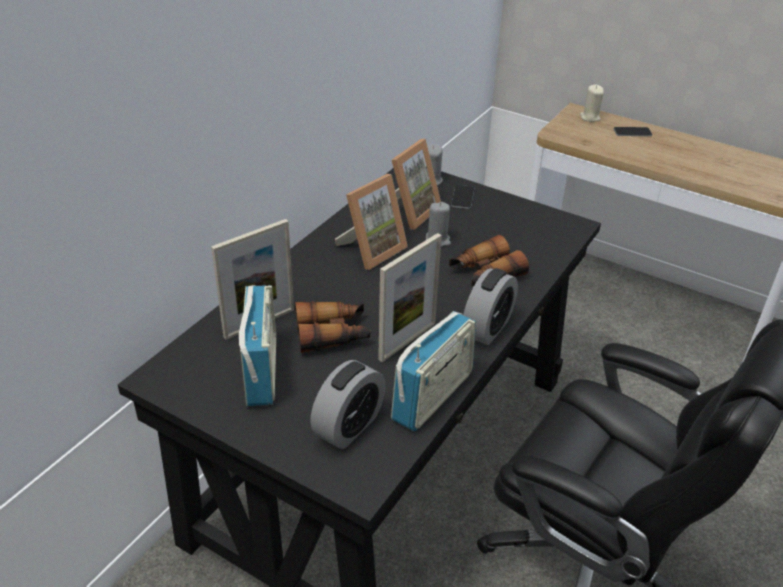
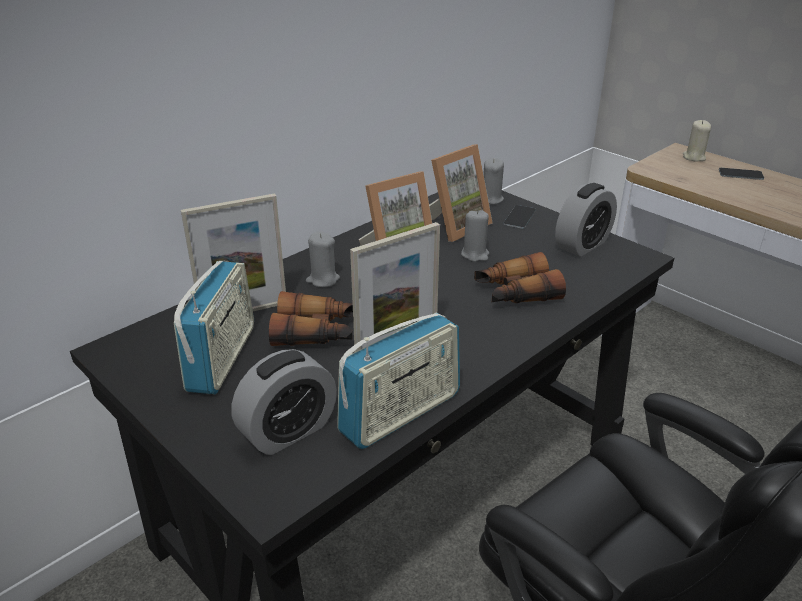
camera: 15 degrees right, 5 degrees down
alarm clock [463,268,518,345] -> alarm clock moved to [555,183,617,257]
none -> grey candle [306,231,340,287]

